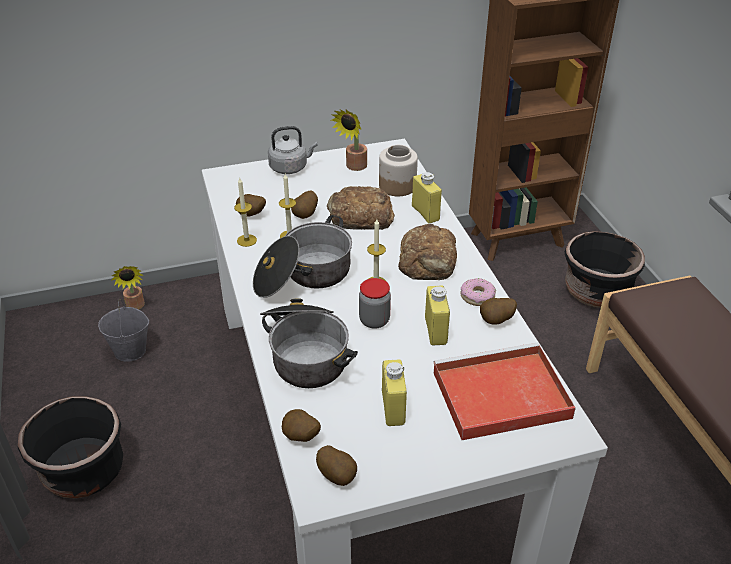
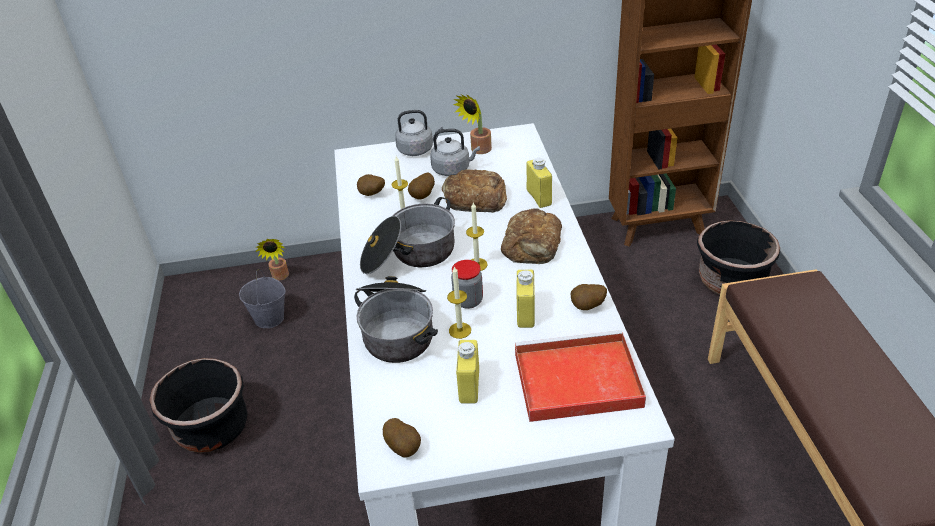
camera: 10 degrees right, 0 degrees up
candle [234,178,257,247] -> candle moved to [447,266,471,339]
potato [282,409,321,442] -> none
jar [379,145,418,196] -> none
donut [460,278,496,306] -> none
none -> grey kettle [430,129,480,176]

